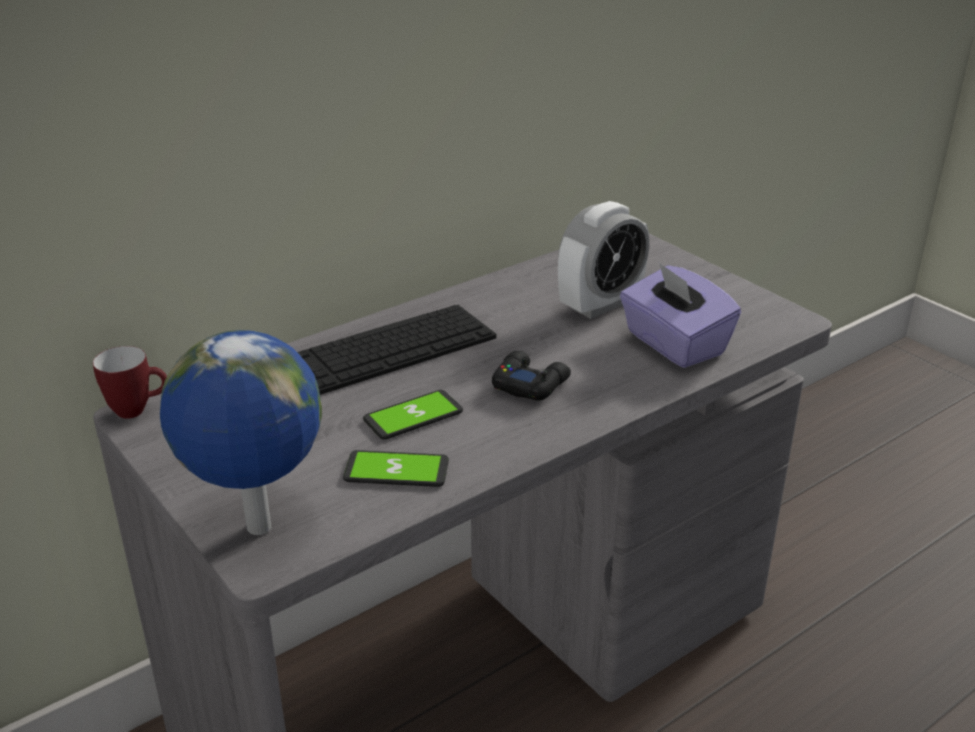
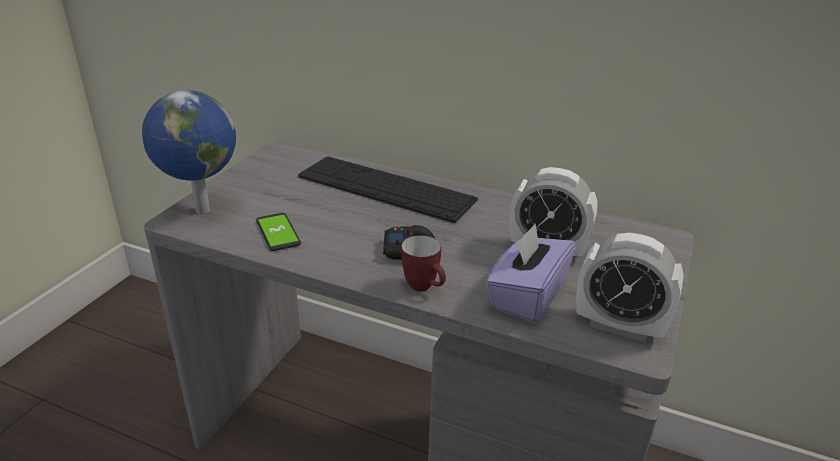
camera: 60 degrees right, 0 degrees up
mug [93,346,167,419] -> mug moved to [401,235,446,292]
phone [363,390,463,440] -> none
none -> alarm clock [576,232,684,343]

